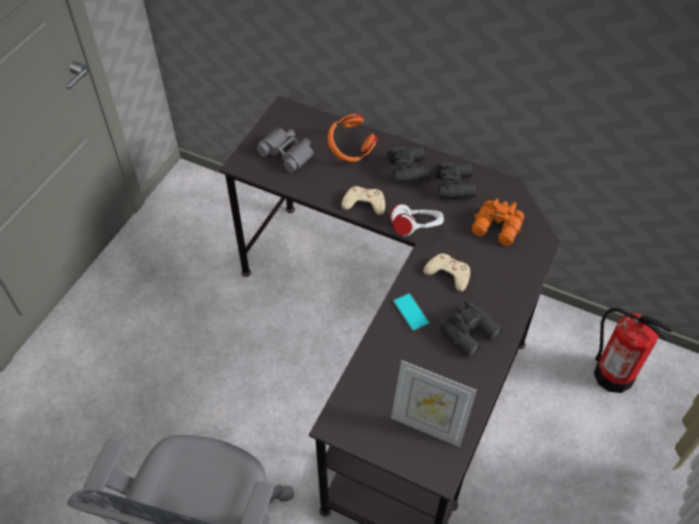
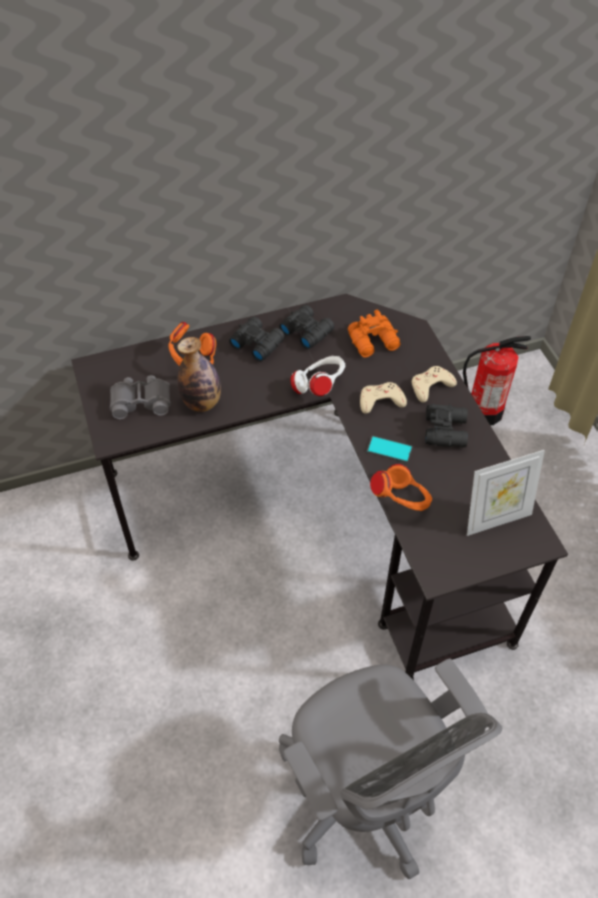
camera: 45 degrees left, 0 degrees up
beige game controller [342,186,385,215] -> beige game controller moved to [412,366,457,402]
none -> bottle [177,337,221,412]
none -> orange headphones [370,464,432,511]

